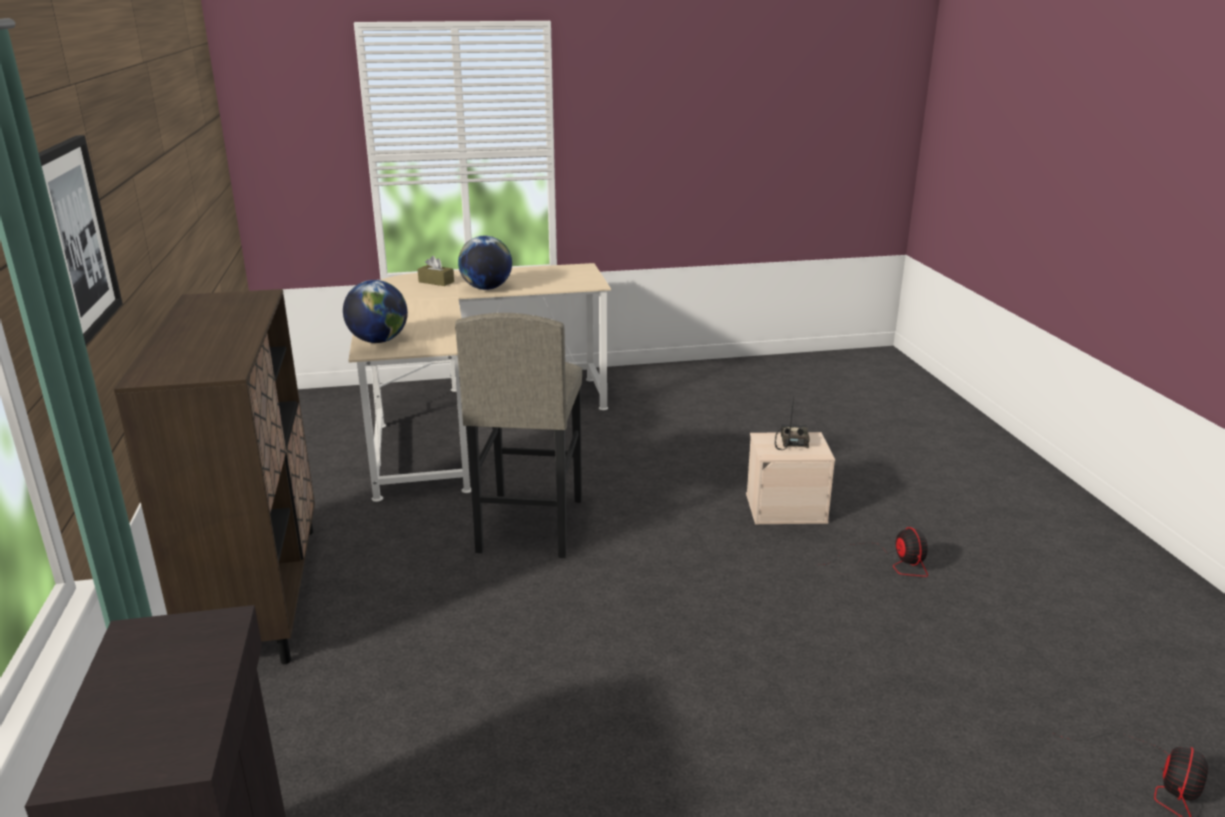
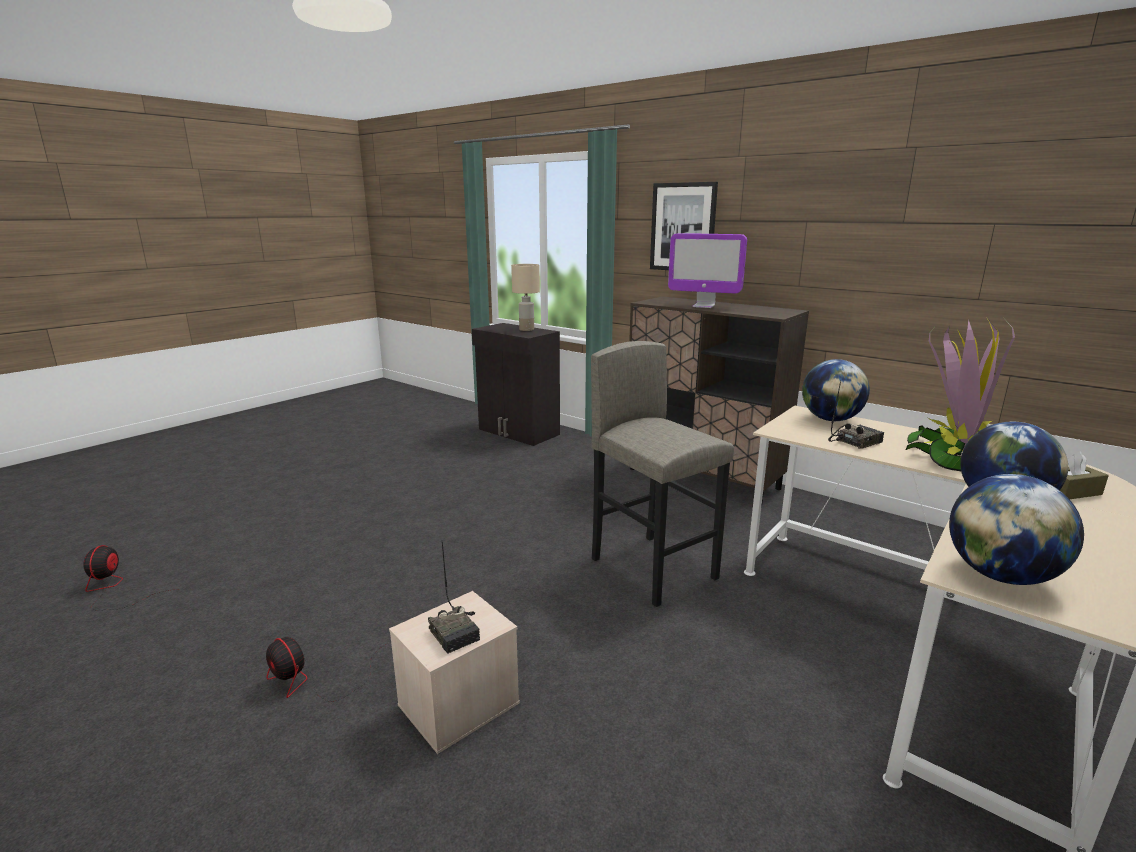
camera: 140 degrees right, 5 degrees down
none -> beige table lamp [511,264,540,331]
none -> monitor [668,233,747,308]
none -> radio [828,380,884,449]
none -> potted plant [905,317,1015,471]
none -> globe [949,474,1084,585]

